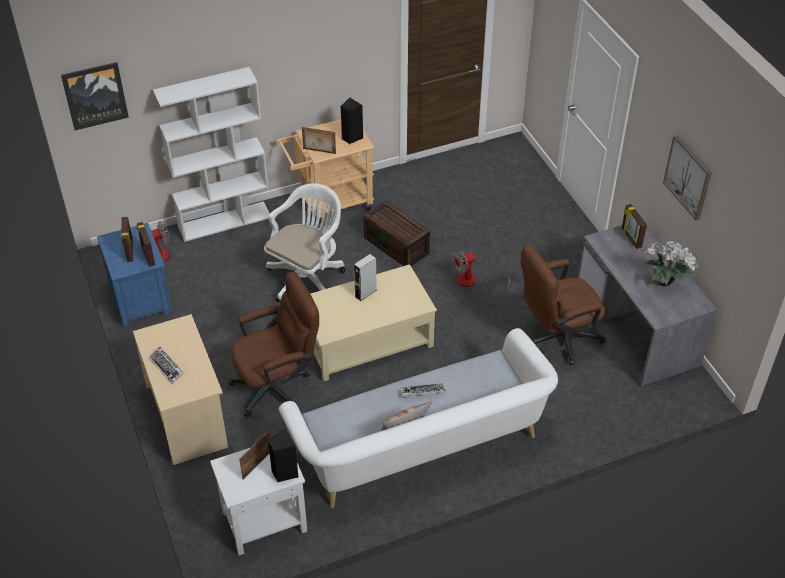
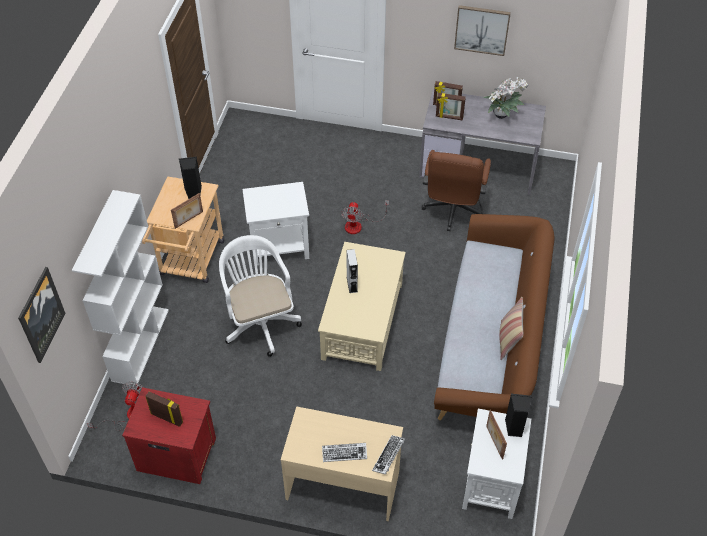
camera: 55 degrees left, 5 degrees up
blue nightstand [97,223,172,327] -> red nightstand [122,387,216,484]
picture frame [136,222,155,267] -> picture frame moved to [436,93,466,120]
brown office chair [229,272,319,417] -> none
white sofa [279,328,558,508] -> brown sofa [434,214,554,420]
brown storage box [363,201,430,266] -> white side table [242,182,309,266]
keyboard [401,383,446,397] -> keyboard moved to [372,435,405,475]

